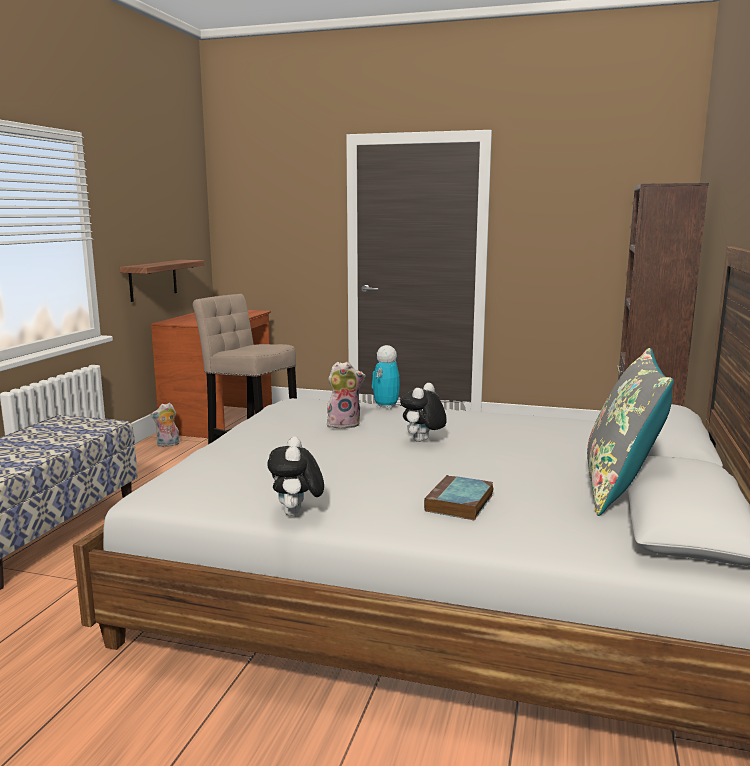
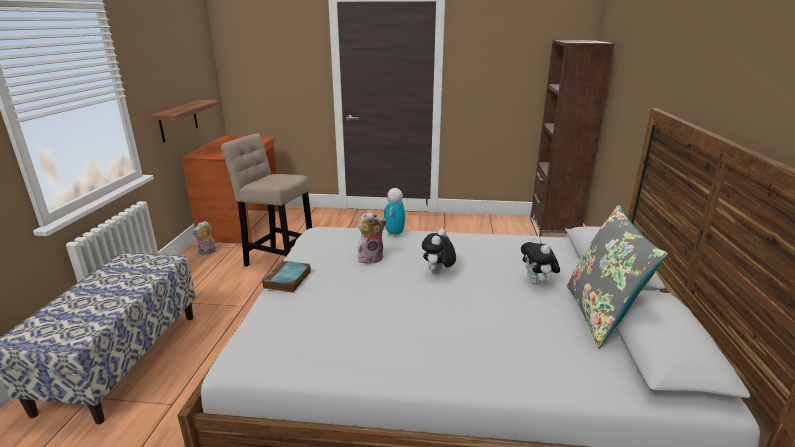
camera: 10 degrees left, 10 degrees up
plush toy [267,436,324,516] -> plush toy moved to [521,237,560,285]
book [424,475,493,520] -> book moved to [262,261,311,293]

